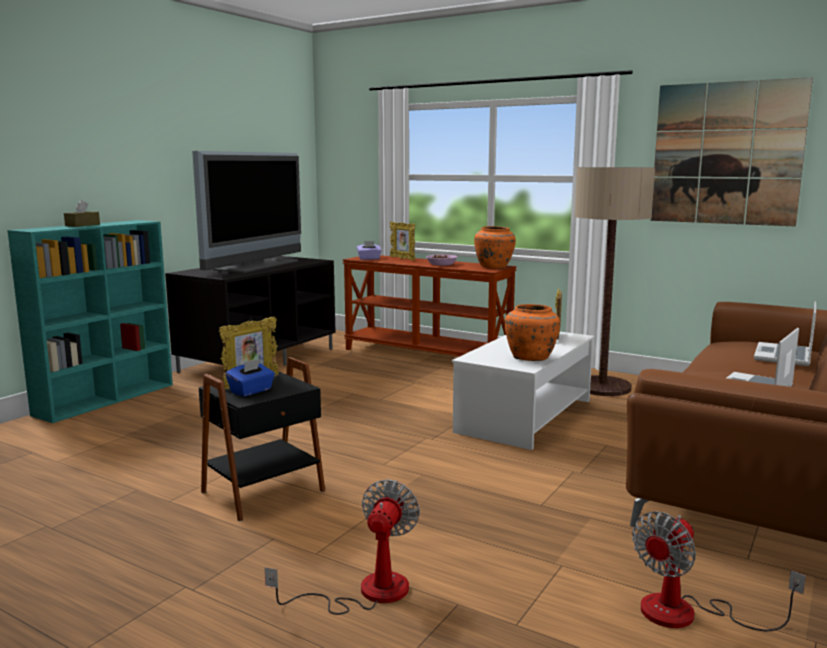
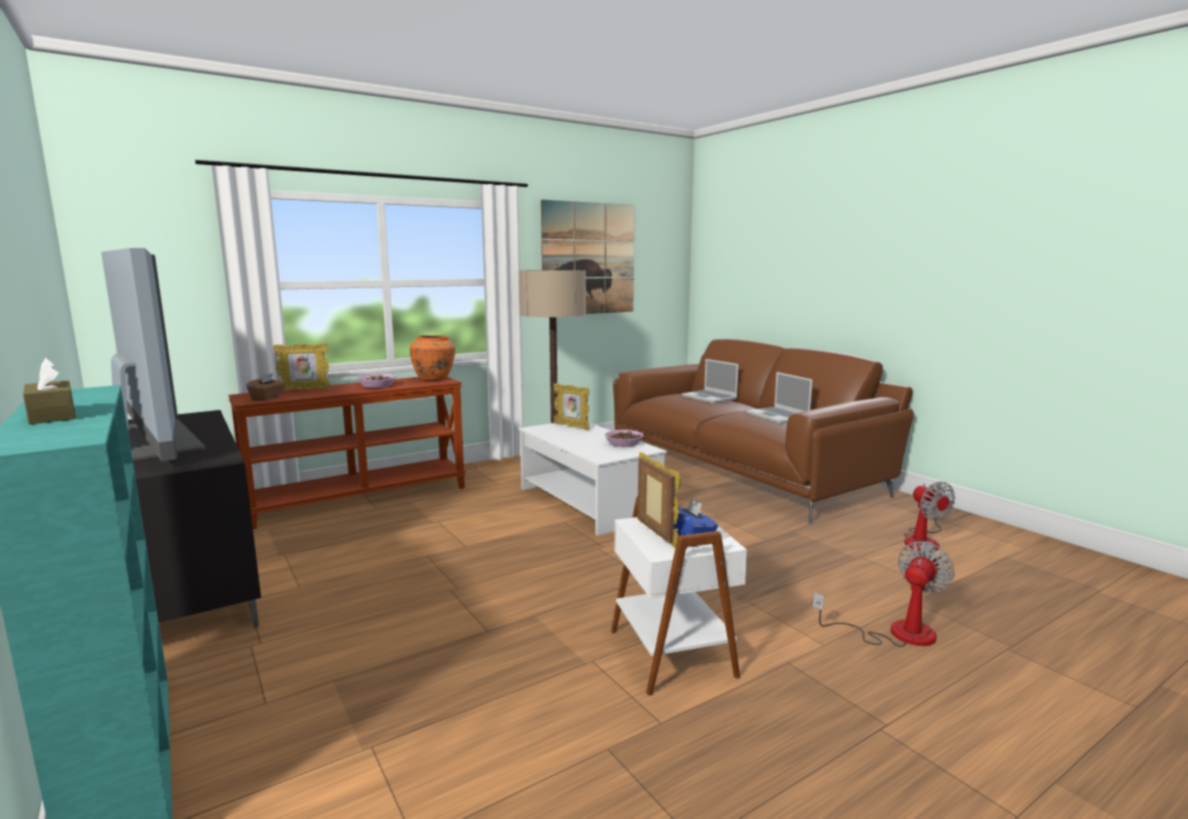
camera: 65 degrees left, 0 degrees up
black side table [199,357,325,521] -> white side table [611,496,747,696]
fan [265,479,420,615] -> fan turned 90 degrees clockwise [812,542,955,647]
purple tissue box [357,241,382,260] -> brown tissue box [246,373,285,401]
orange vase [505,304,560,361] -> bowl [605,430,644,447]

